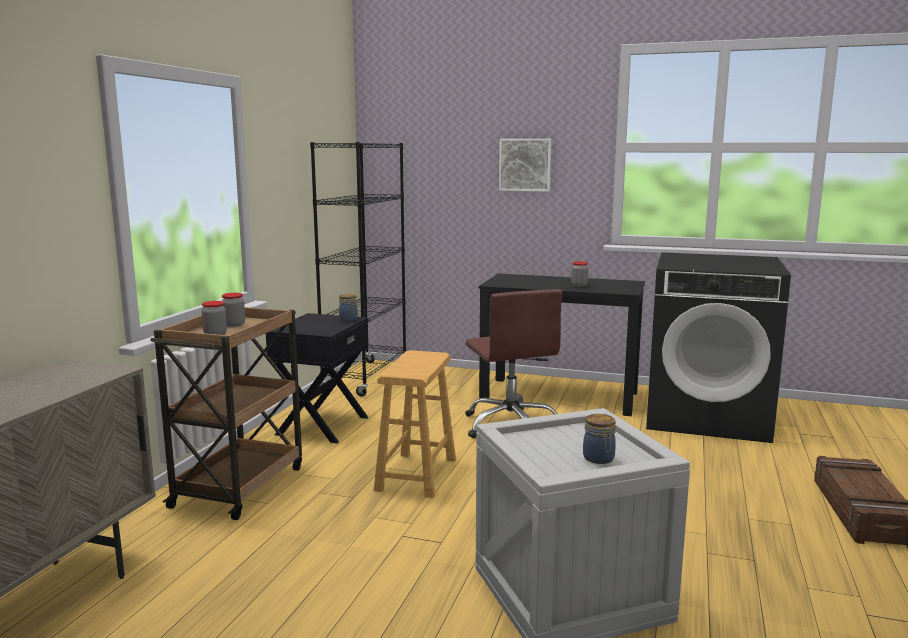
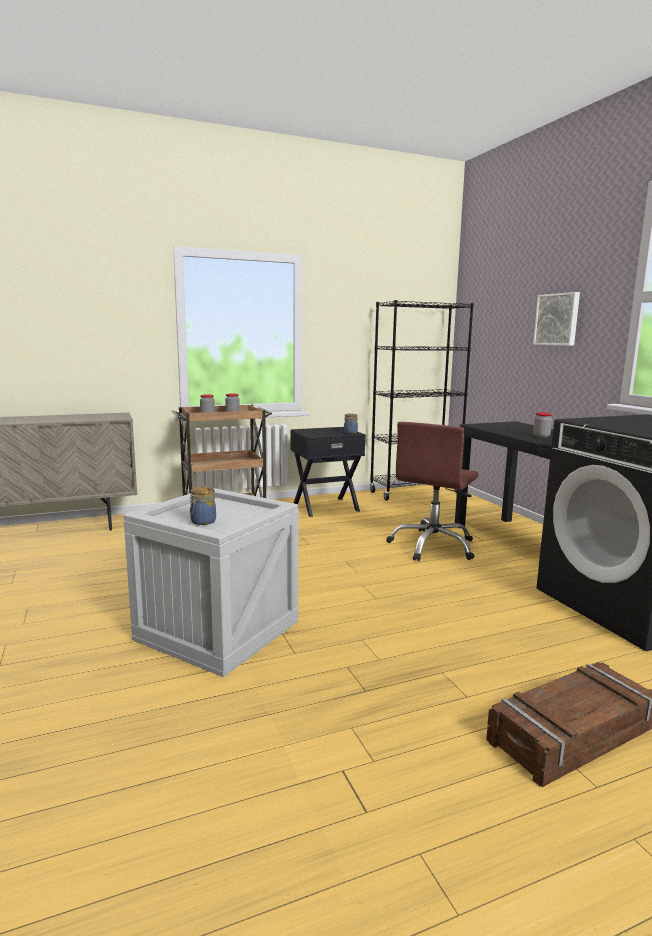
camera: 50 degrees right, 0 degrees up
brown stool [374,350,456,498] -> none

